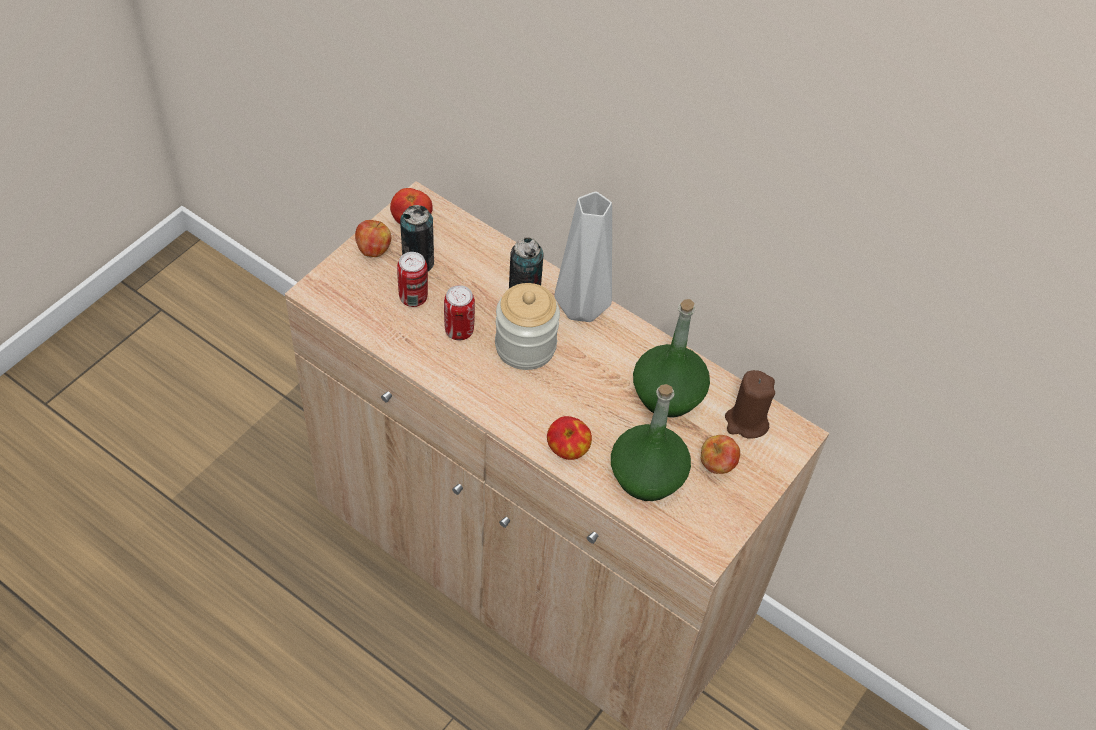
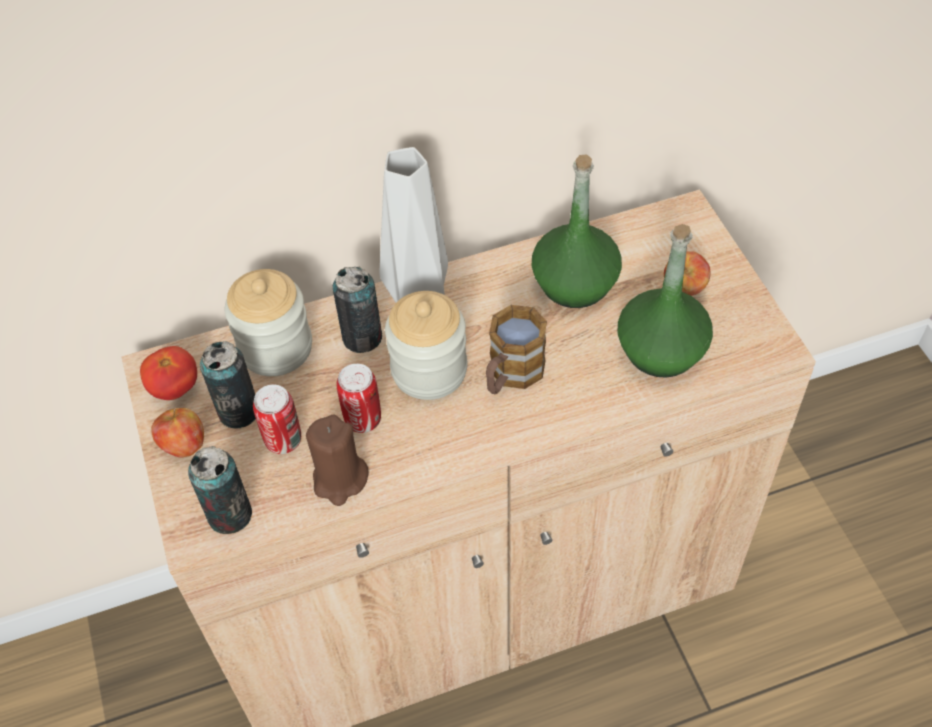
camera: 50 degrees left, 0 degrees up
apple [547,416,592,460] -> none
brown candle [725,370,775,439] -> brown candle moved to [306,414,369,506]
none -> can [188,446,252,534]
none -> jar [225,269,312,376]
none -> mug [486,305,547,395]

